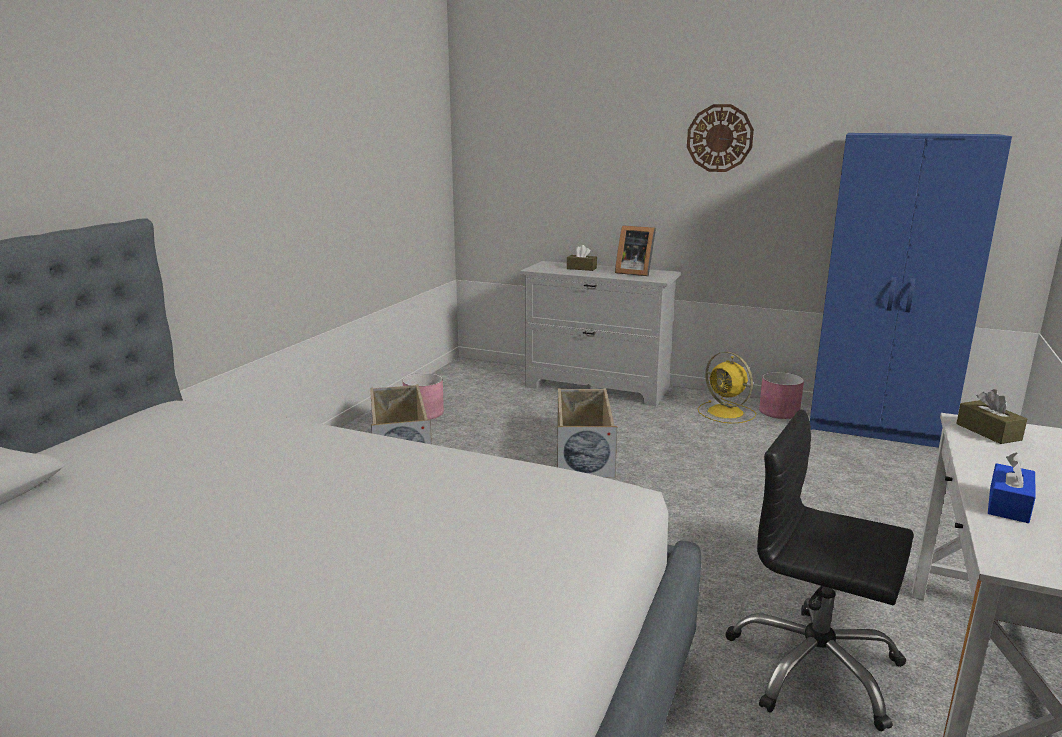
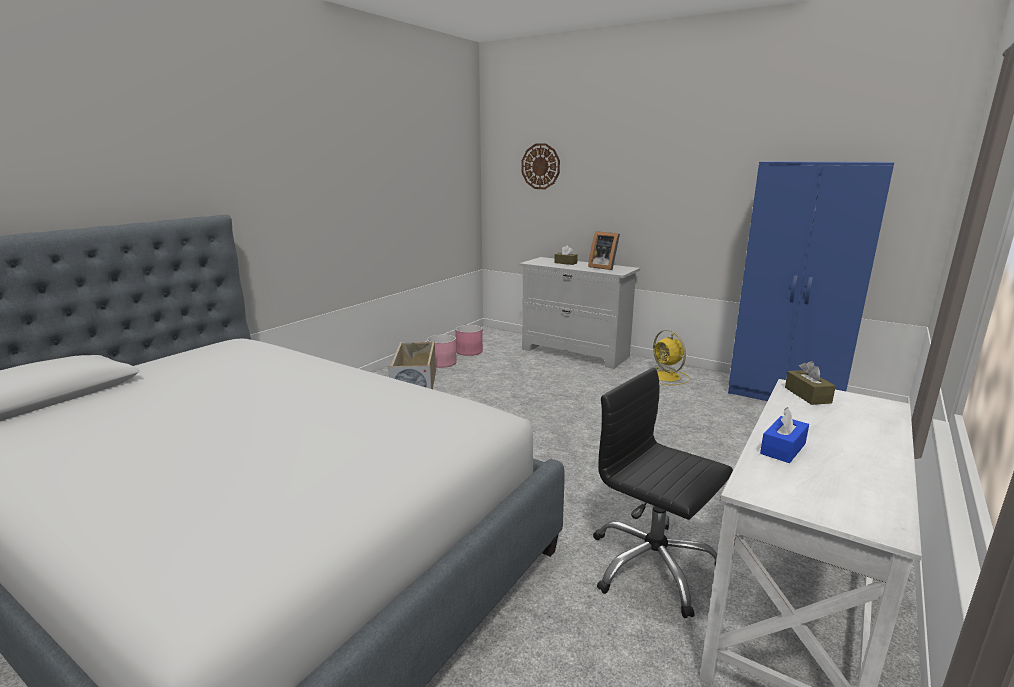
camera: 10 degrees right, 0 degrees up
beige storage box [557,388,617,478] -> none
wall clock [687,104,754,172] -> wall clock moved to [521,143,560,189]
pink planter [759,372,804,419] -> pink planter moved to [455,325,483,356]

